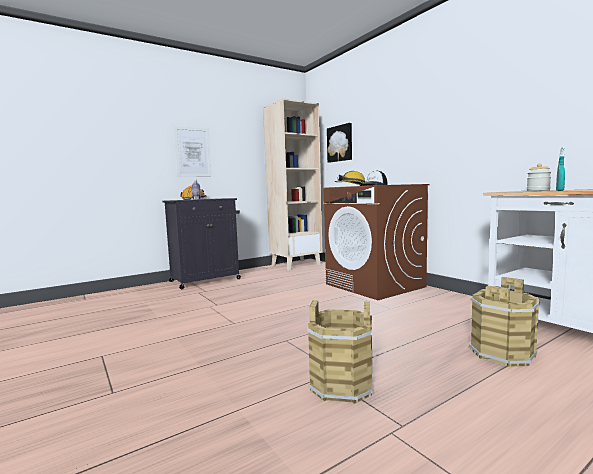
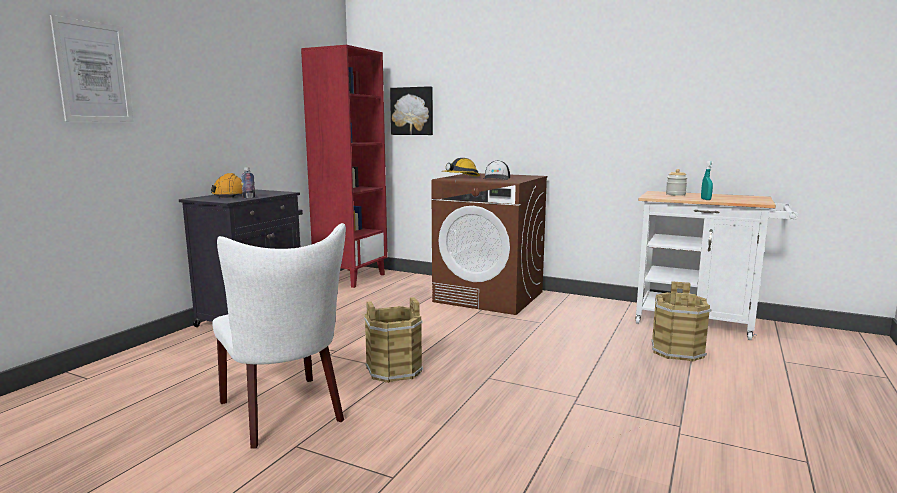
camera: 30 degrees left, 5 degrees up
picture [174,126,212,177] -> picture moved to [50,15,134,122]
beige bookcase [263,98,323,271] -> red bookcase [301,45,388,288]
brown bucket [307,300,373,404] -> brown bucket moved to [364,297,423,383]
none -> white chair [212,223,346,449]

